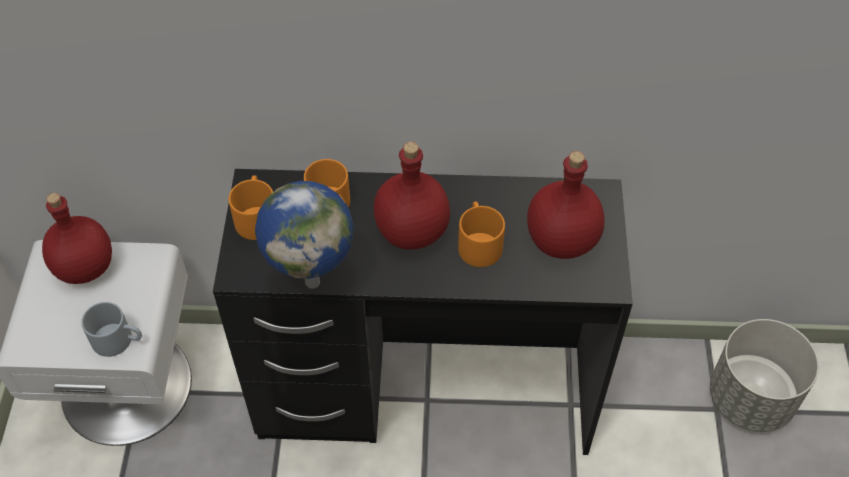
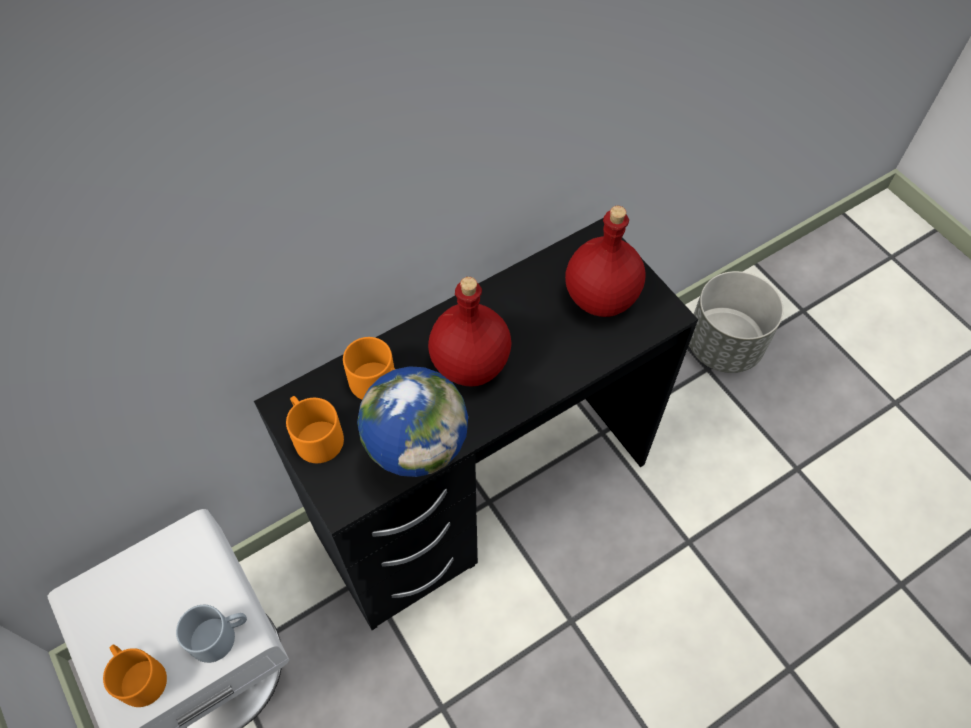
camera: 35 degrees left, 5 degrees up
red bottle [42,193,112,284] -> none
orange mug [458,201,505,267] -> orange mug moved to [103,644,167,707]

